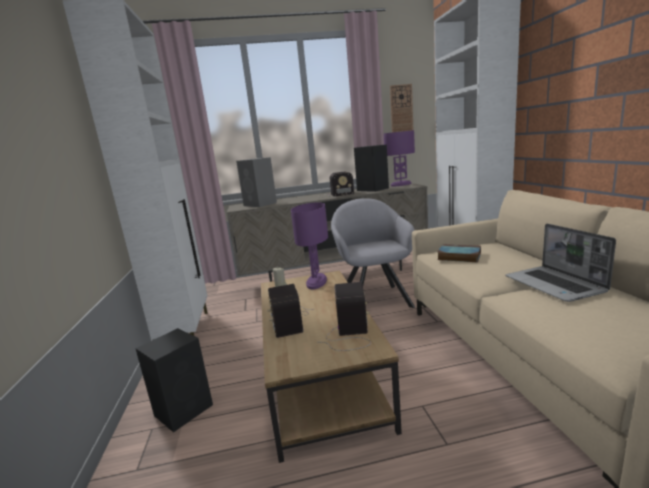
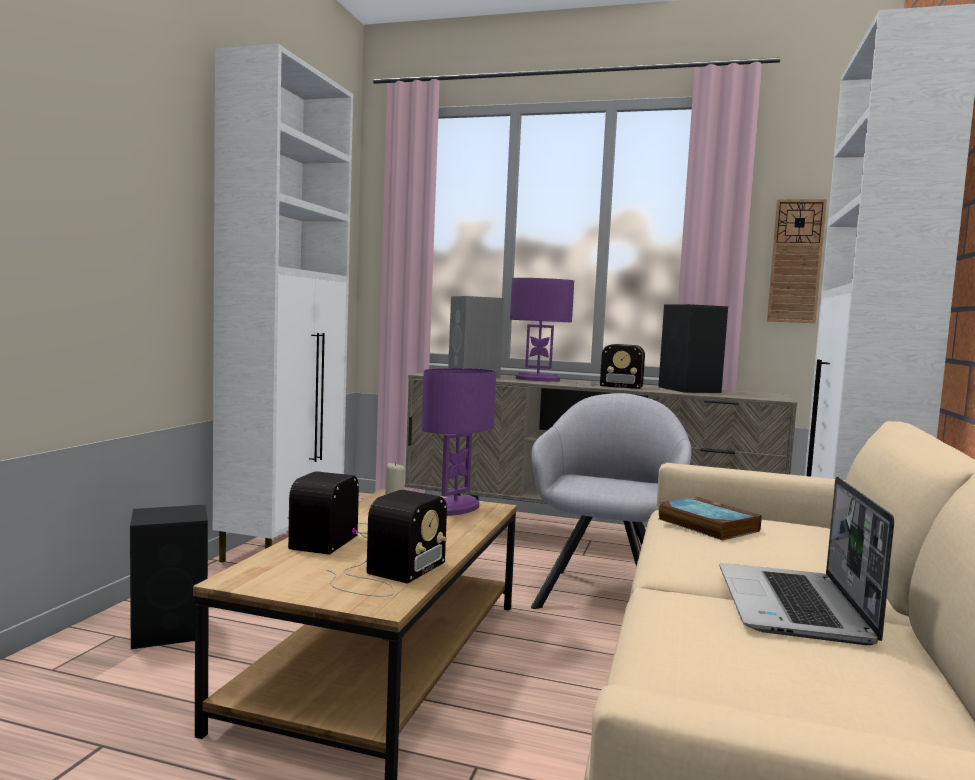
camera: 25 degrees right, 10 degrees down
purple table lamp [384,130,415,187] -> purple table lamp moved to [510,278,574,382]

